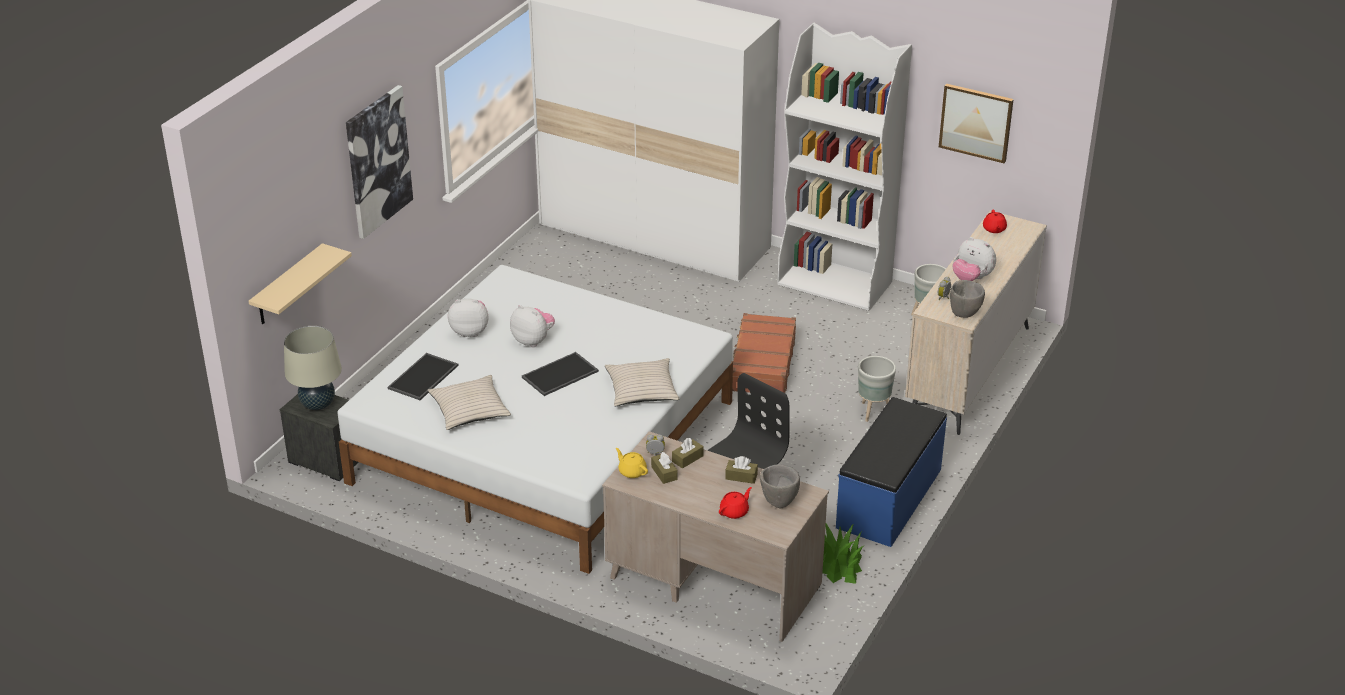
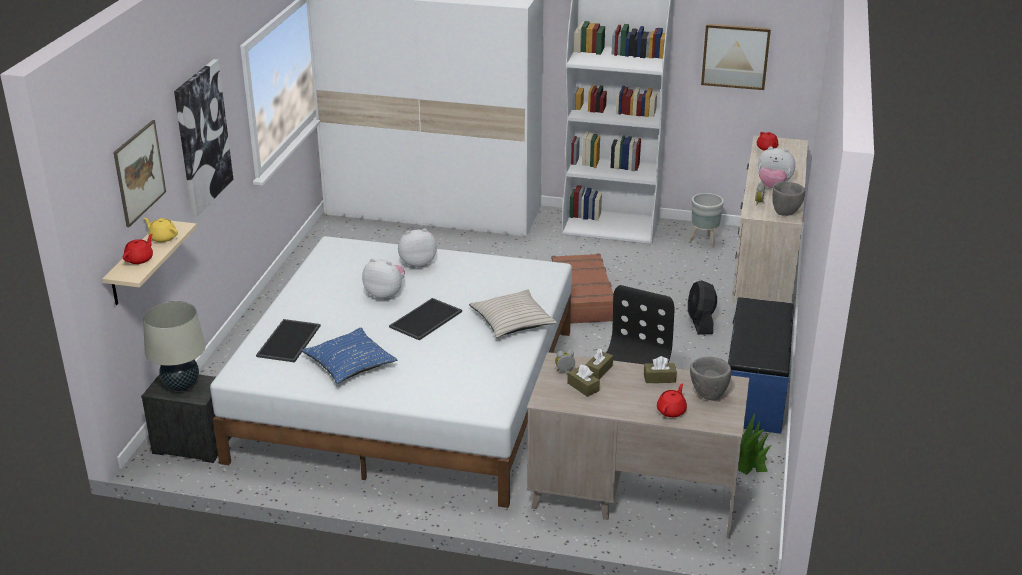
camera: 15 degrees left, 5 degrees down
beige pillow [428,375,511,430] -> blue pillow [301,328,398,384]
plush toy [448,298,488,337] -> plush toy moved to [398,228,437,268]
yellow teapot [616,448,648,478] -> yellow teapot moved to [144,218,178,242]
grey planter [858,356,896,422] -> black fan [688,280,717,335]
none -> picture [113,120,166,227]
none -> red teapot [123,234,153,264]

